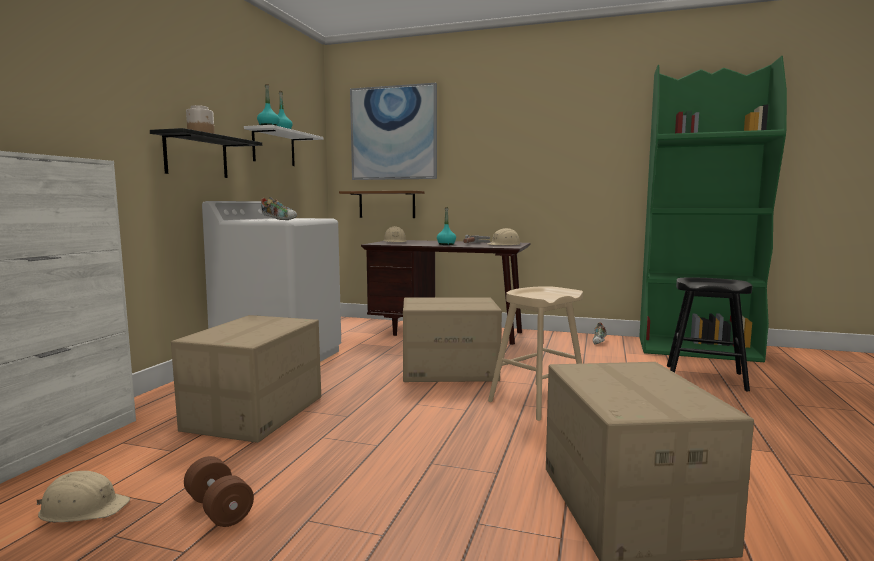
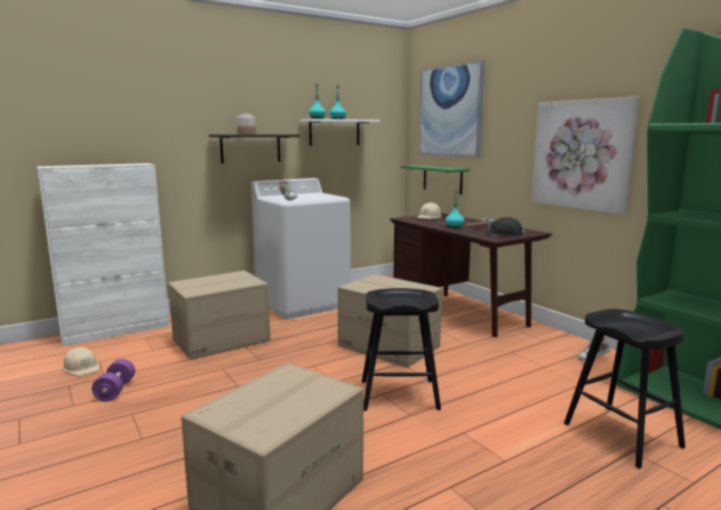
camera: 40 degrees right, 5 degrees up
brown dumbbell [184,456,254,527] -> purple dumbbell [92,359,135,402]
brown shelf [339,191,424,218] -> green shelf [401,165,470,195]
beige hard hat [488,228,520,245] -> black hard hat [485,217,526,237]
beige stool [488,286,583,421] -> black stool [362,288,441,411]
none -> picture [531,96,639,214]

